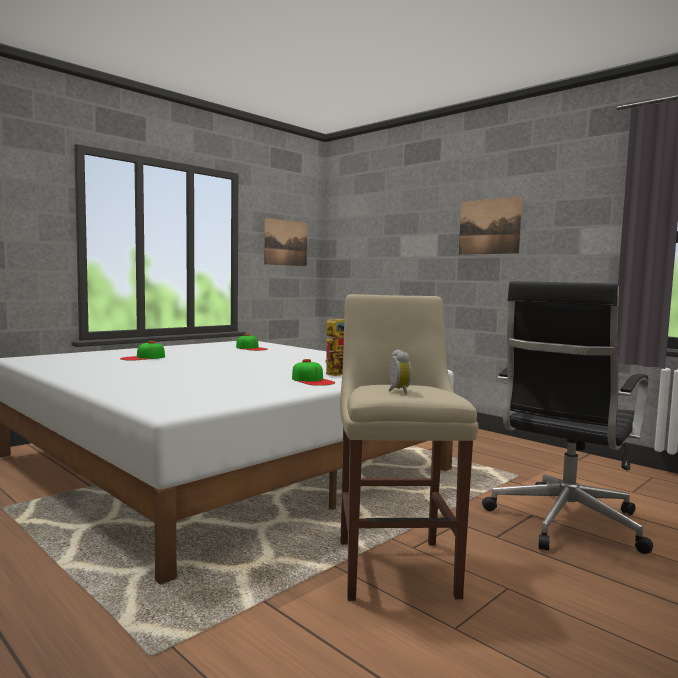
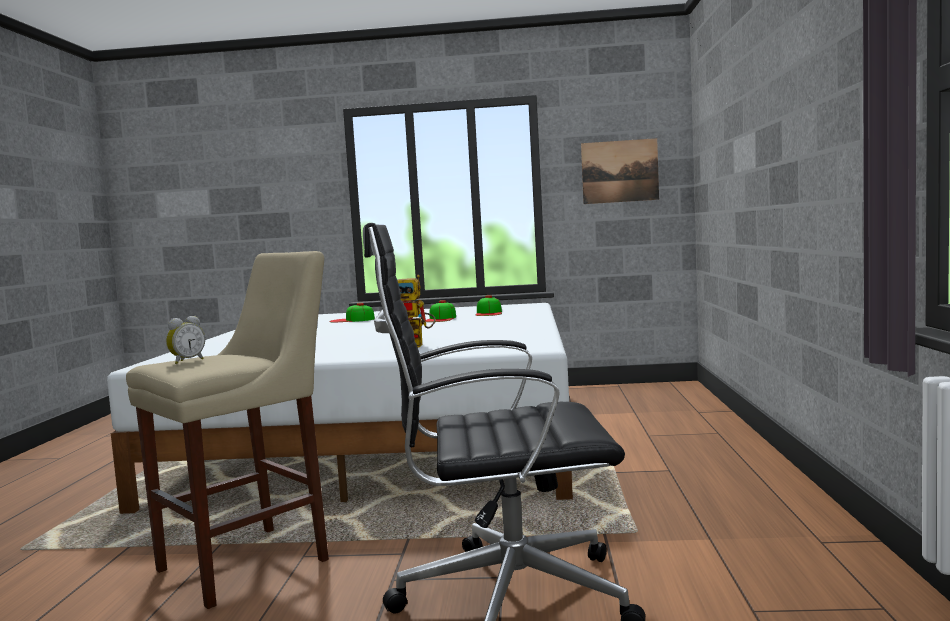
camera: 50 degrees right, 0 degrees up
cap [292,359,335,386] -> cap moved to [426,300,456,322]
picture [459,196,523,255] -> none

